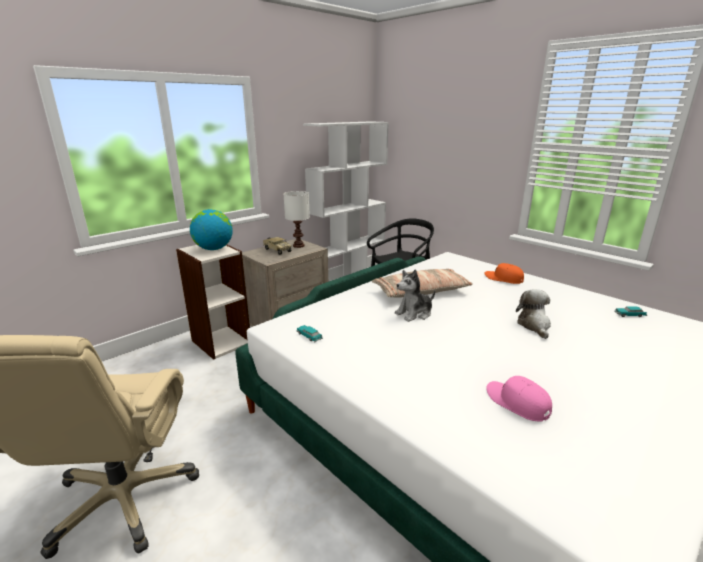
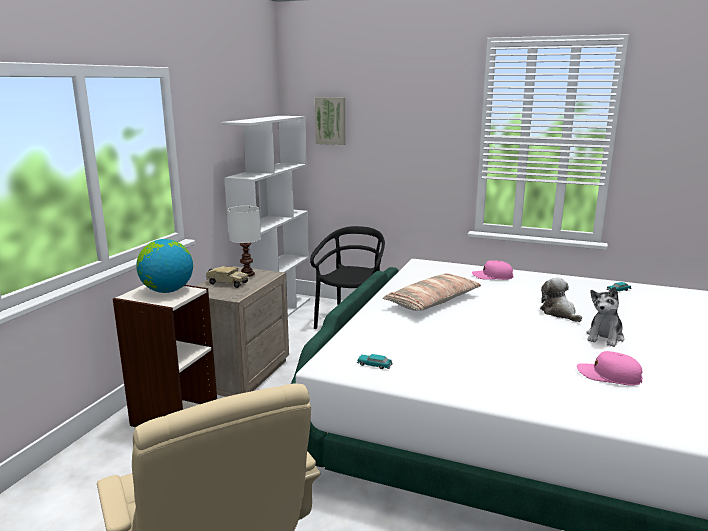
camera: 25 degrees left, 5 degrees down
plush toy [395,270,435,322] -> plush toy moved to [586,287,624,347]
orange cap [485,263,524,284] -> pink cap [472,260,513,280]
none -> picture [315,97,345,145]

